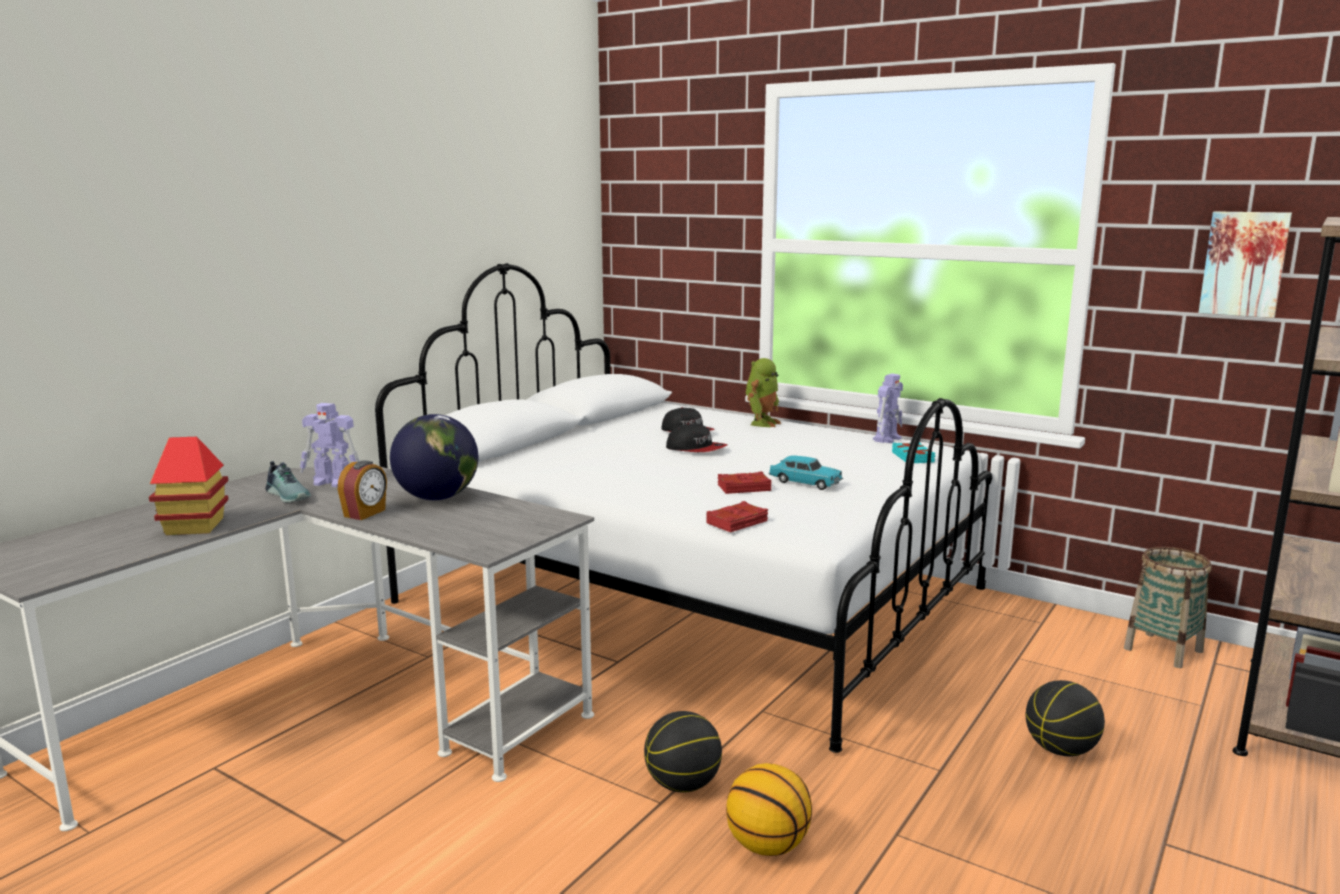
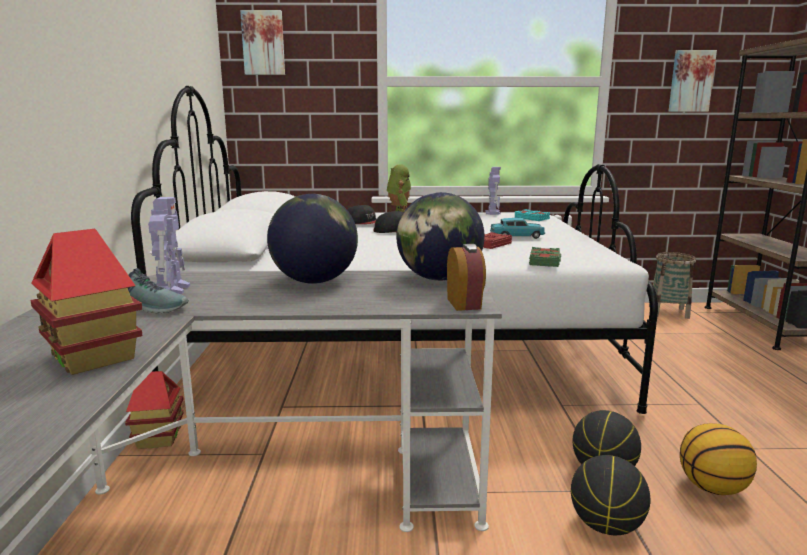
camera: 35 degrees left, 0 degrees up
toy robot [300,403,359,487] -> toy robot turned 75 degrees counterclockwise [148,197,190,294]
alarm clock [338,460,387,520] -> alarm clock moved to [447,244,486,311]
red book [706,501,768,532] -> green book [529,247,561,267]
basketball [1026,680,1105,756] -> basketball moved to [571,455,650,535]
none -> toy house [125,371,184,449]
none -> picture [240,10,285,75]
none -> globe [396,192,485,281]

